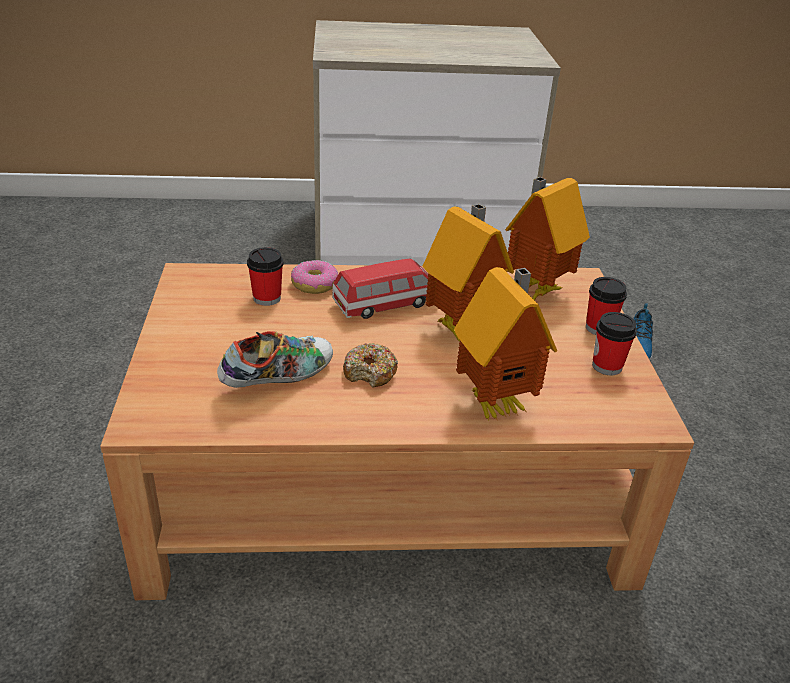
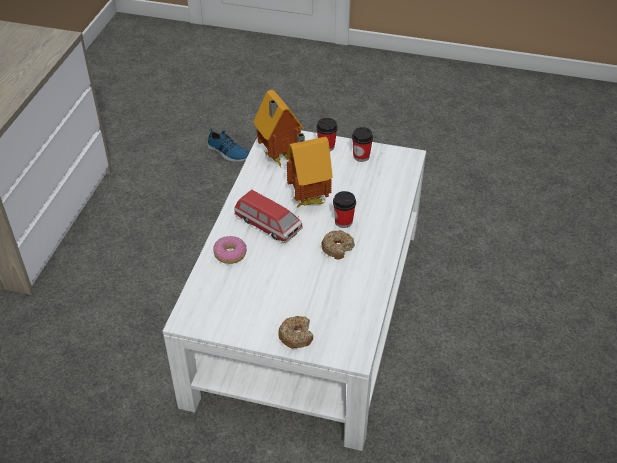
camera: 70 degrees left, 10 degrees up
brown coffee table [100,263,694,600] -> white coffee table [163,130,426,451]
shoe [217,331,333,388] -> none
cup [247,247,284,306] -> cup moved to [333,191,356,228]
toy car [332,259,428,319] -> toy car turned 135 degrees clockwise [234,190,303,243]
toy house [454,267,557,421] -> none
none -> donut [278,316,313,348]

